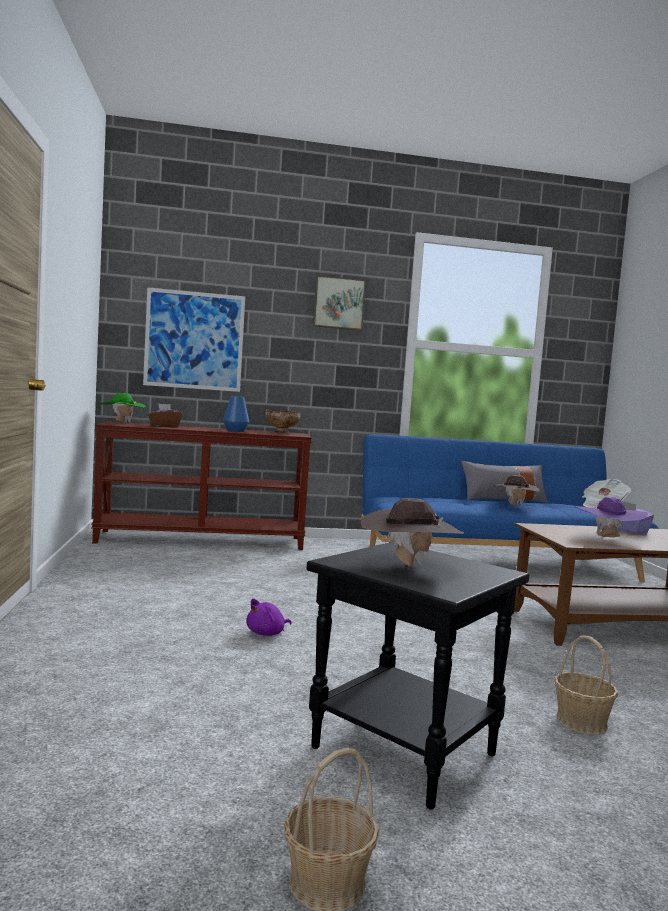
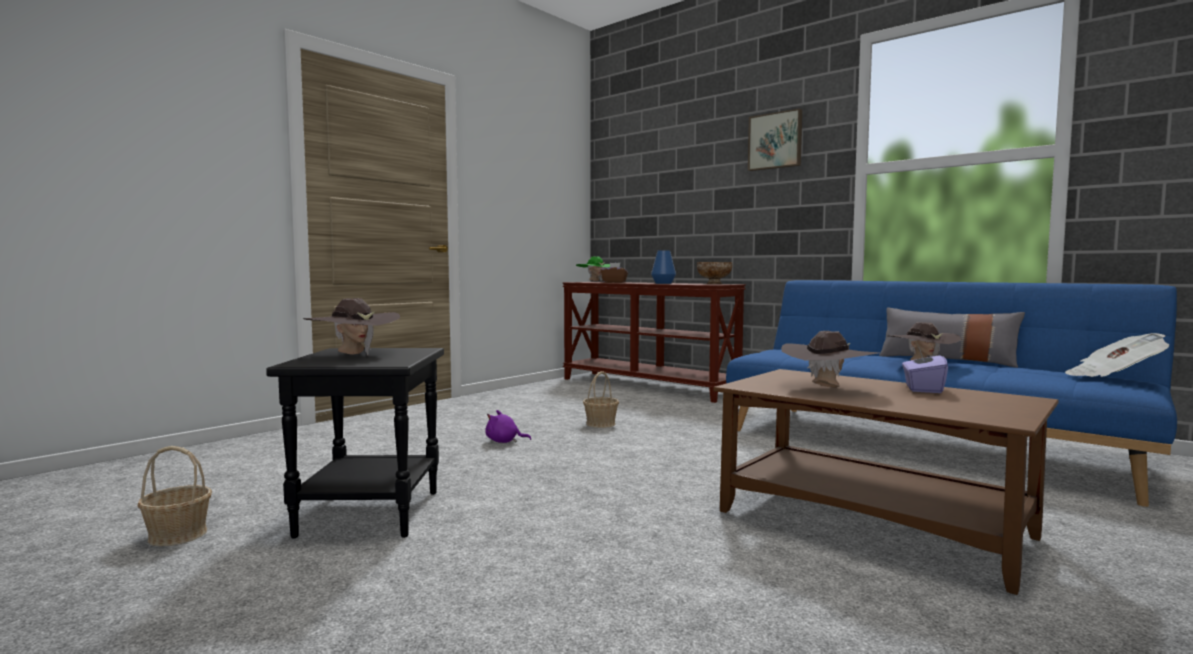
camera: 50 degrees right, 0 degrees up
picture [143,287,245,392] -> none
basket [554,635,618,735] -> basket moved to [583,371,619,428]
purple hat [575,497,648,537] -> brown hat [781,331,878,388]

